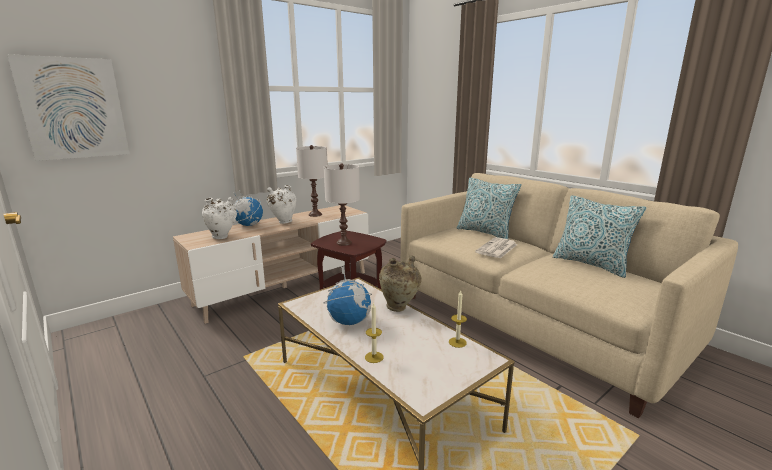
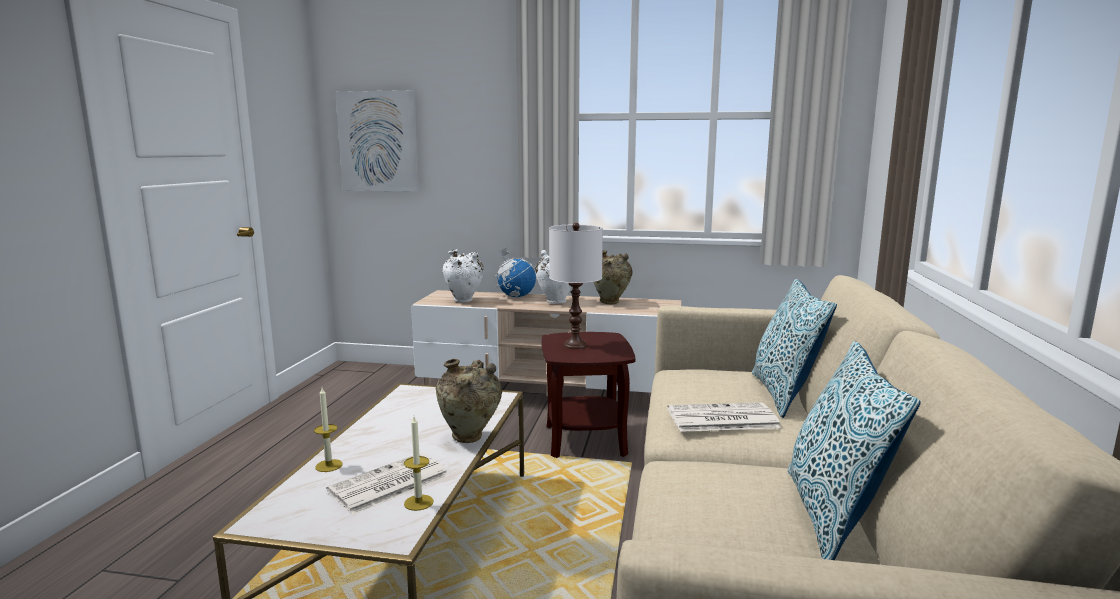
camera: 50 degrees right, 5 degrees down
white table lamp [296,145,328,217] -> beige vase [594,250,632,304]
globe [323,266,372,325] -> none
none -> newspaper [326,453,449,515]

